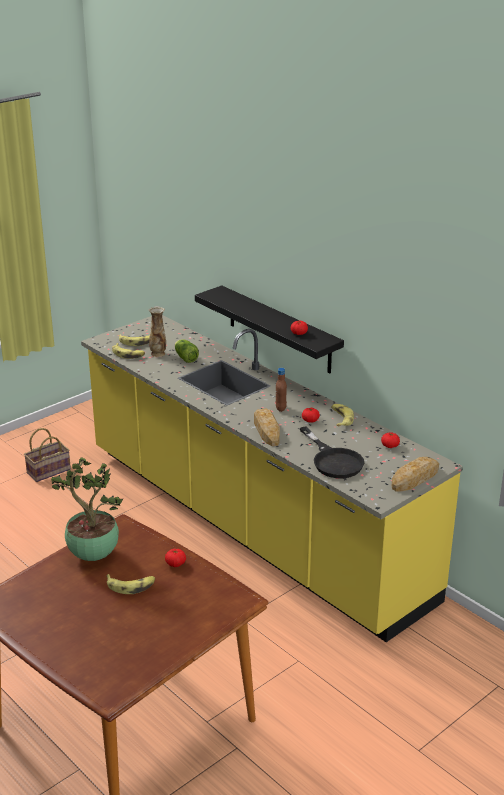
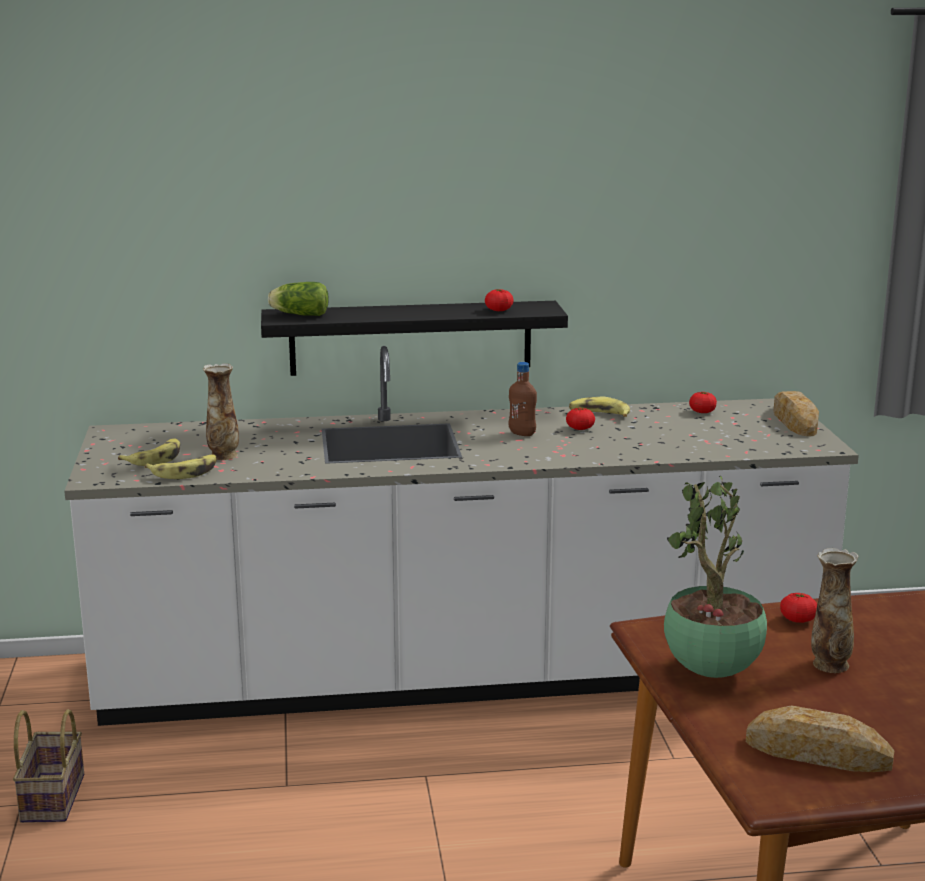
camera: 55 degrees left, 10 degrees down
yellow counter [81,315,463,642] -> white counter [64,346,859,726]
banana [106,574,155,594] -> vase [811,548,858,673]
lettuce [175,339,199,363] -> lettuce moved to [268,282,329,316]
bread [254,409,280,446] -> bread moved to [746,705,895,772]
black frying pan [300,426,364,478] -> none

